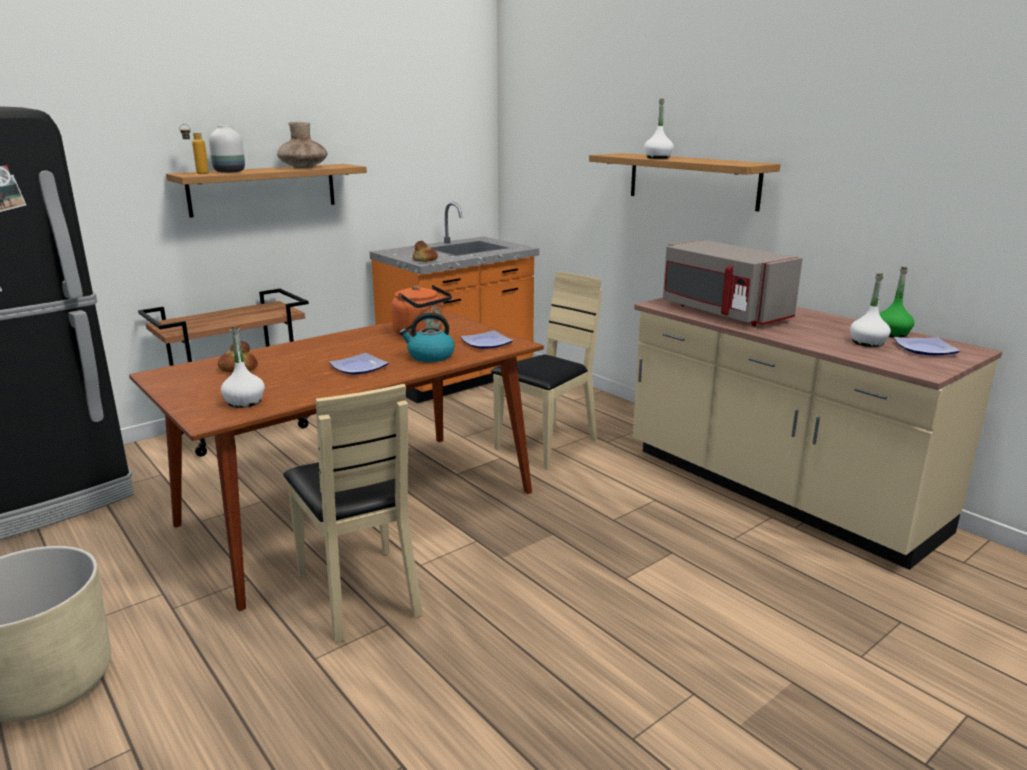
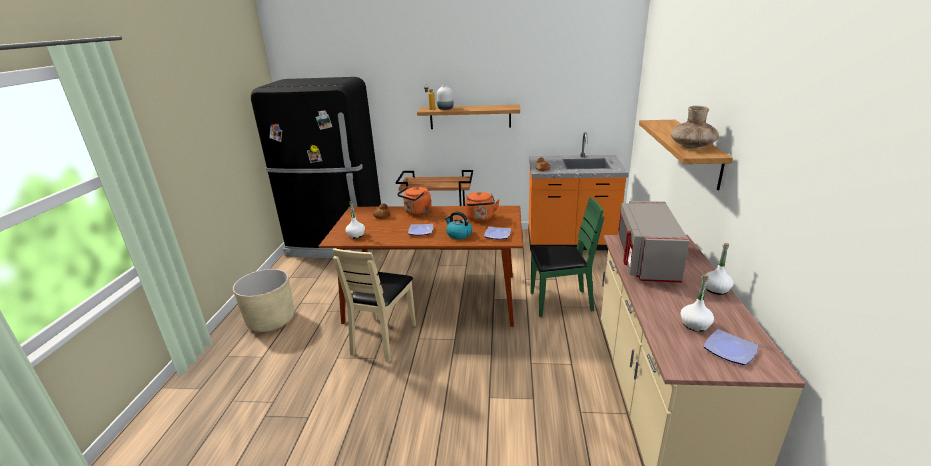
camera: 45 degrees right, 5 degrees up
brown vase [277,122,328,168] -> brown vase moved to [671,106,719,149]
beige chair [491,271,602,470] -> green chair [530,197,605,317]
white bottle [644,98,674,159] -> white bottle moved to [705,243,733,295]
green bottle [879,267,915,338] -> none
none -> orange kettle [397,186,432,215]

